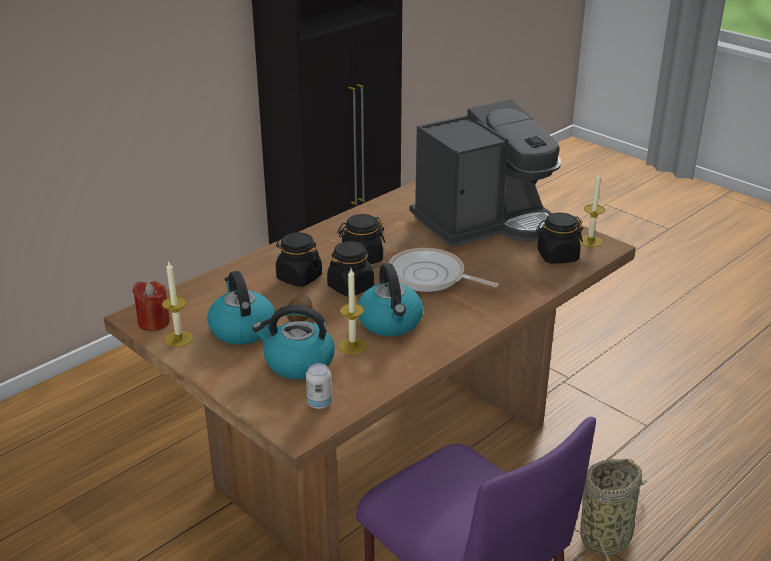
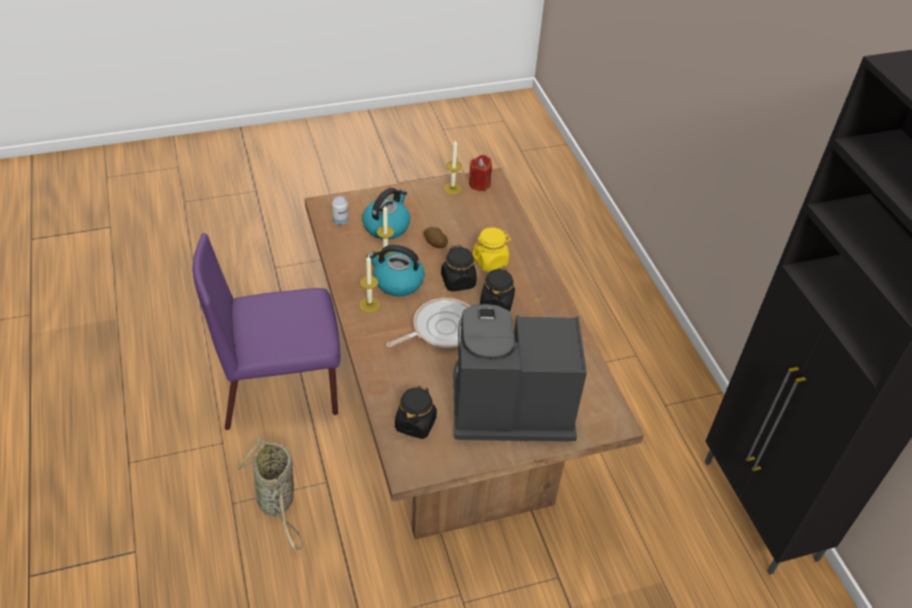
camera: 115 degrees right, 15 degrees up
kettle [207,271,275,345] -> none
black jar [276,232,322,287] -> yellow jar [473,228,511,272]
coffee machine [409,99,561,247] -> coffee machine turned 90 degrees clockwise [453,304,587,442]
candle [580,173,605,247] -> candle moved to [359,255,381,313]

